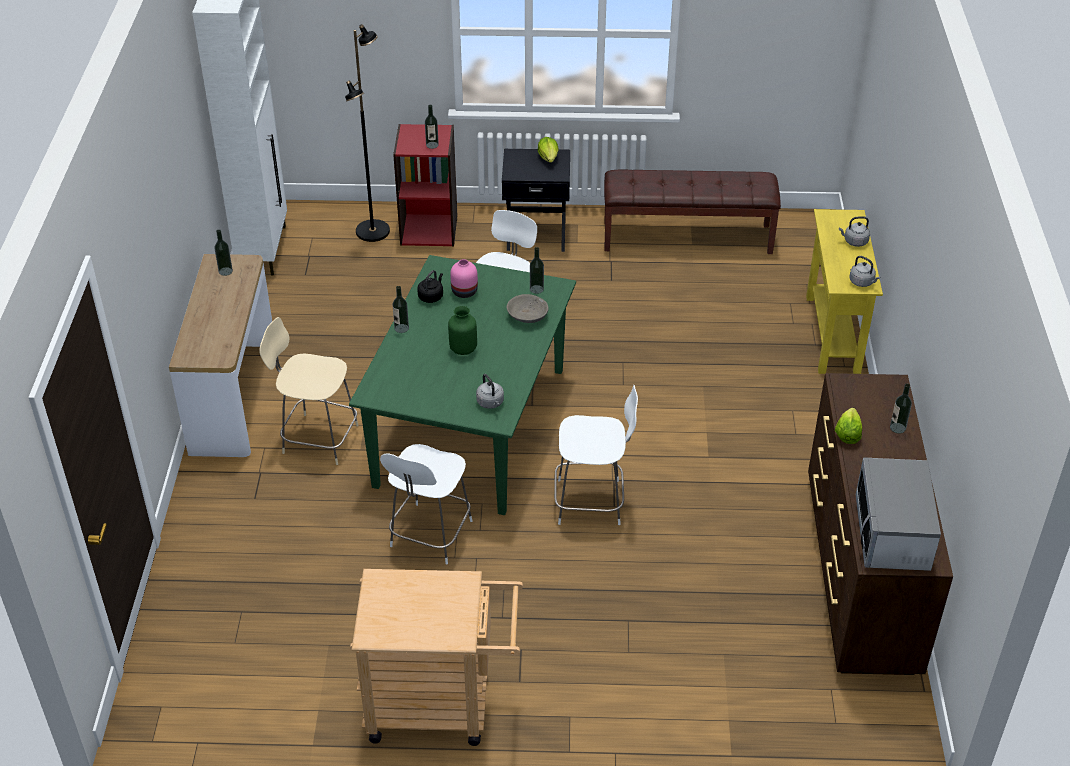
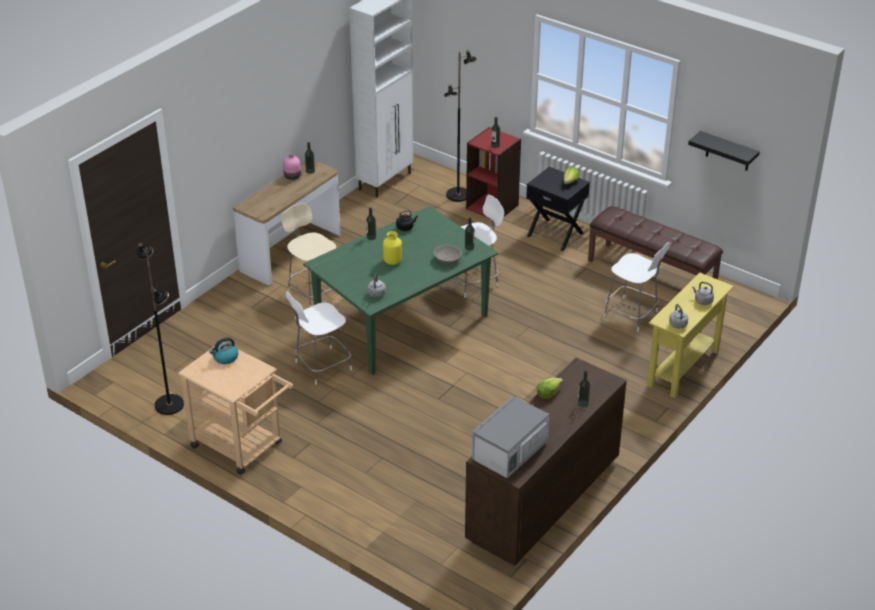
camera: 35 degrees right, 5 degrees down
green vase [448,306,477,355] -> yellow vase [383,231,402,265]
pink vase [450,259,478,298] -> pink vase moved to [283,154,301,180]
white chair [554,385,638,525] -> white chair moved to [604,242,670,332]
none -> black floor lamp [137,243,184,415]
none -> kettle [209,337,238,364]
none -> black shelf [688,131,760,171]

